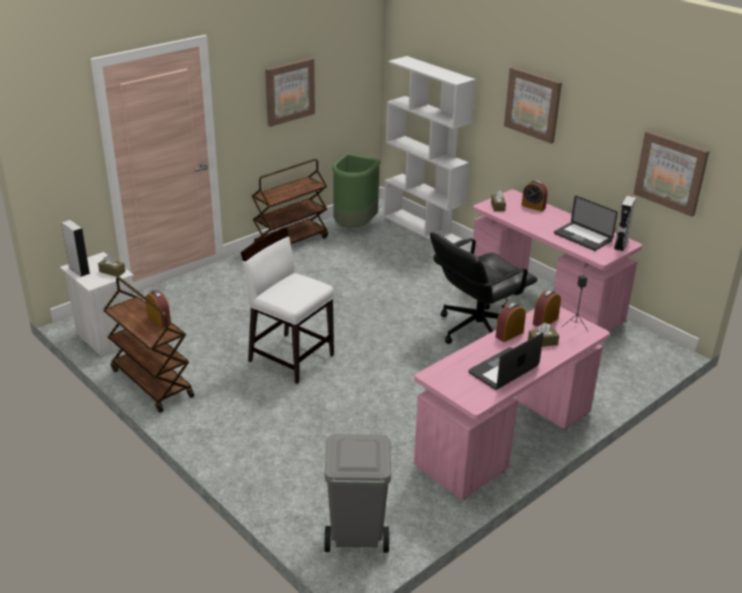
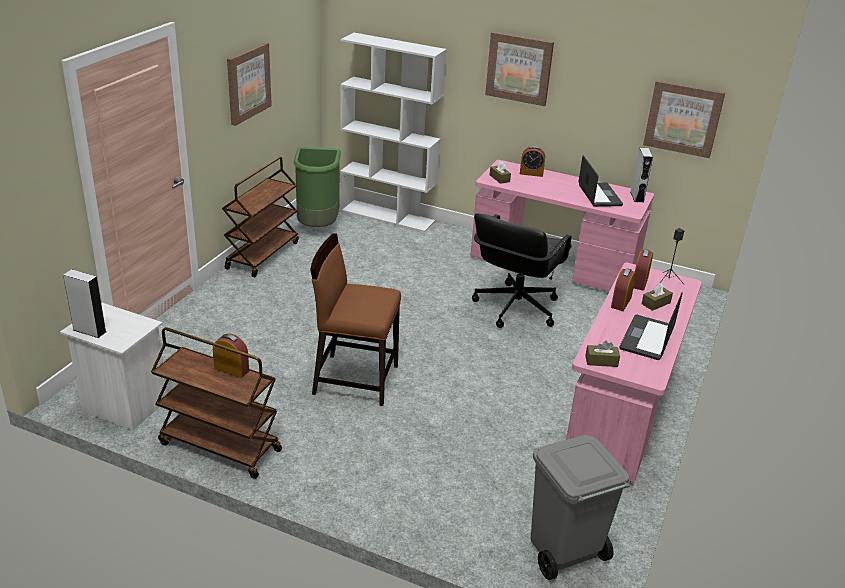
camera: 25 degrees left, 0 degrees up
brown tissue box [98,255,125,277] -> brown tissue box moved to [585,341,620,367]
white chair [241,227,334,384] -> brown chair [310,233,401,406]
laptop [554,196,618,251] -> laptop turned 120 degrees counterclockwise [578,155,623,207]

